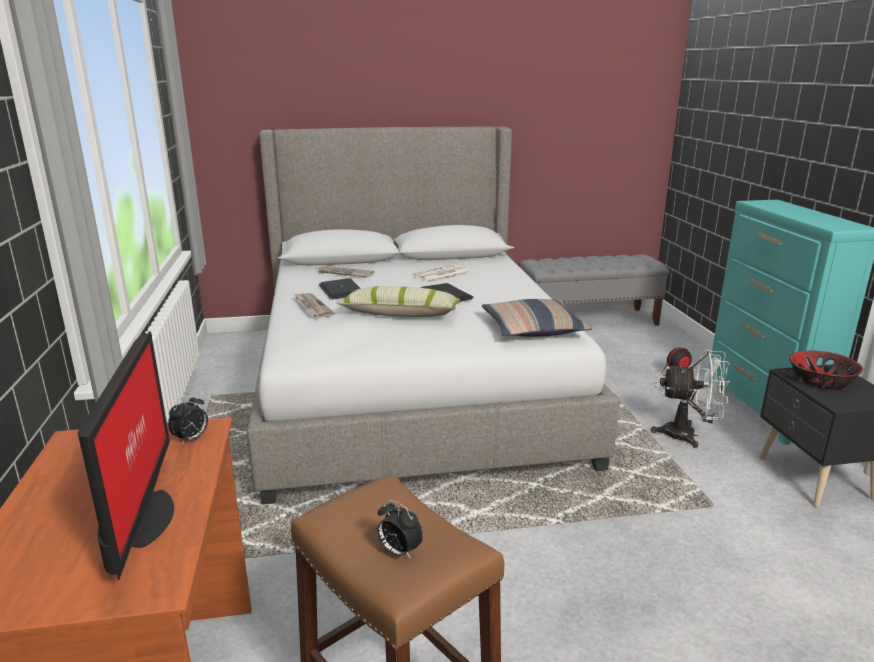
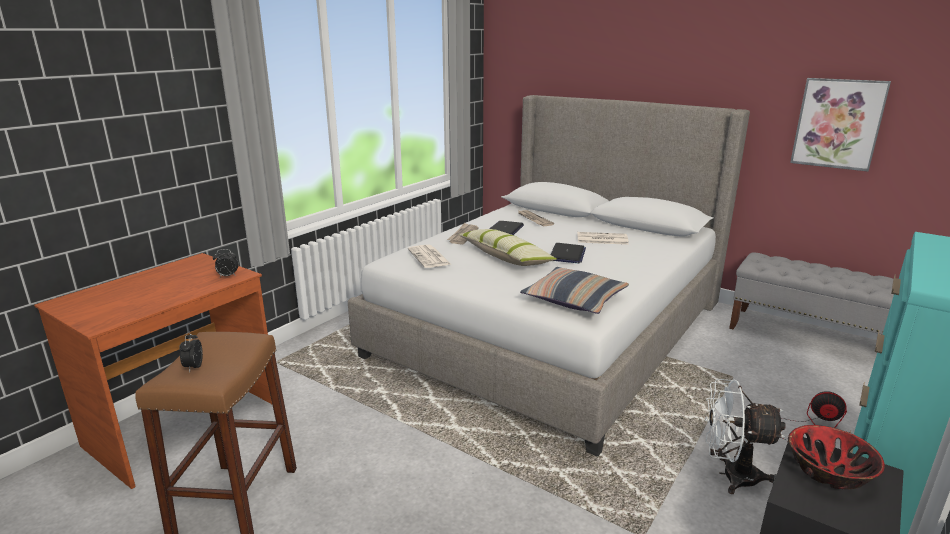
camera: 45 degrees right, 0 degrees up
monitor [77,331,174,580] -> none
white fan [651,350,731,448] -> white fan turned 135 degrees clockwise [705,379,786,494]
none -> newspaper [408,245,451,268]
none -> picture [790,78,891,172]

